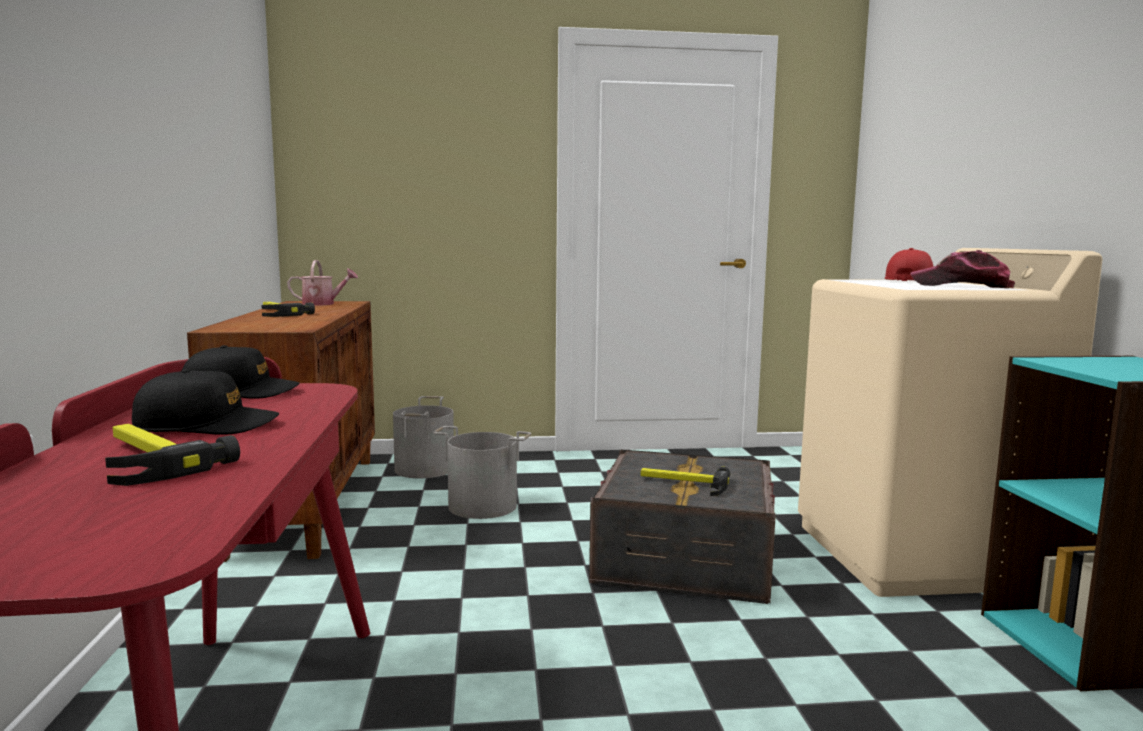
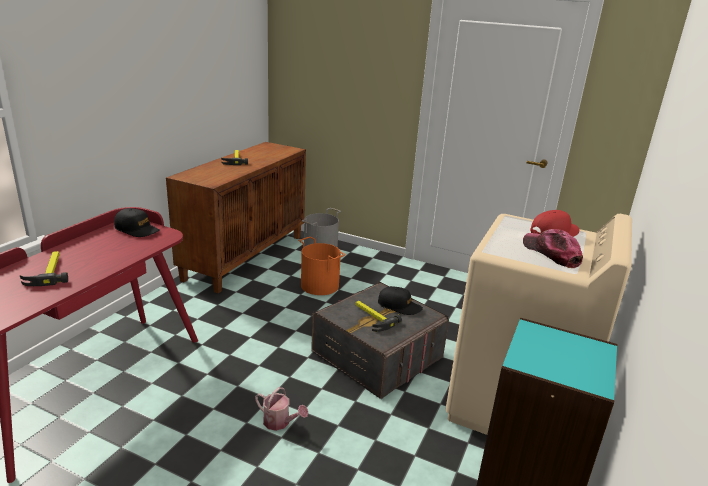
camera: 30 degrees right, 15 degrees up
black cap [132,369,279,435] -> black cap moved to [378,286,423,315]
watering can [287,260,358,306] -> watering can moved to [255,387,308,431]
grey bucket [433,426,531,519] -> orange bucket [299,237,345,295]

